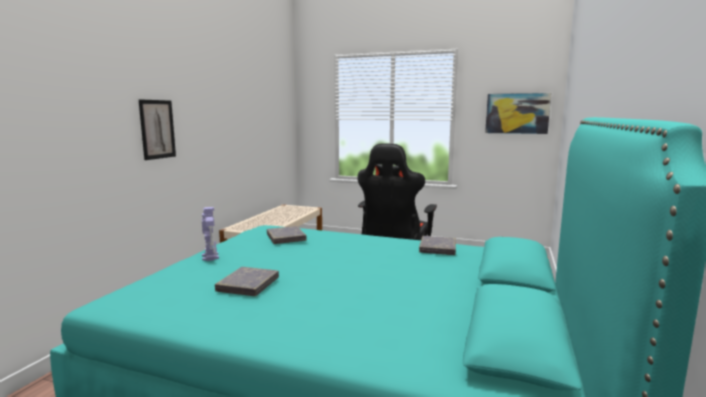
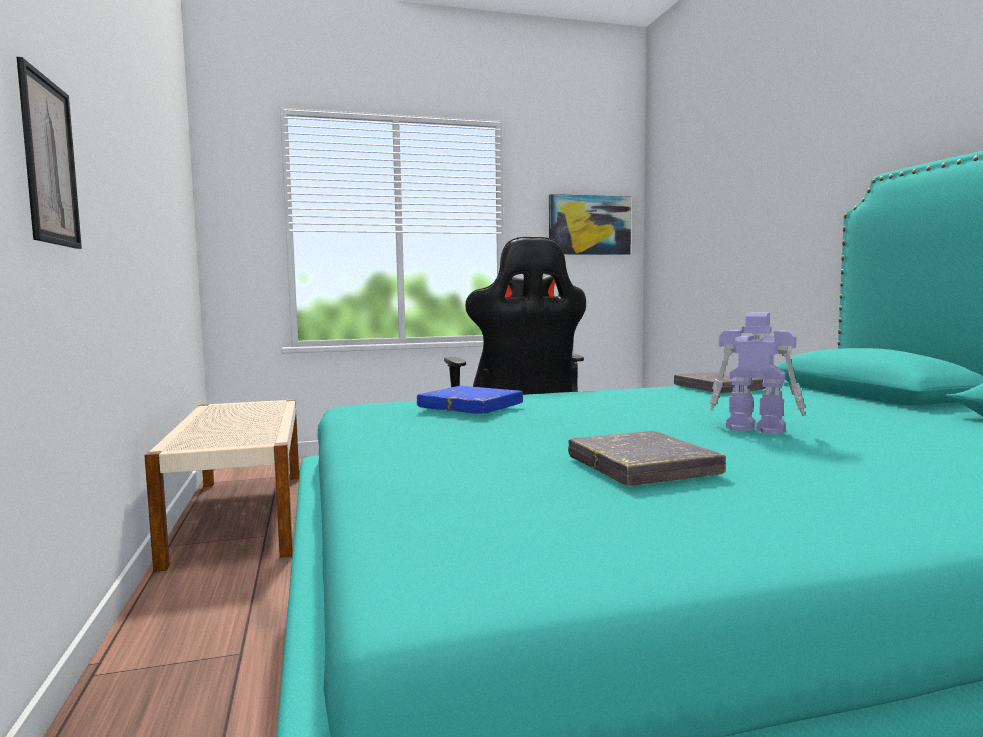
camera: 35 degrees left, 5 degrees down
toy robot [202,207,219,261] -> toy robot moved to [710,312,805,434]
grey book [267,226,307,244] -> blue book [417,386,523,414]

